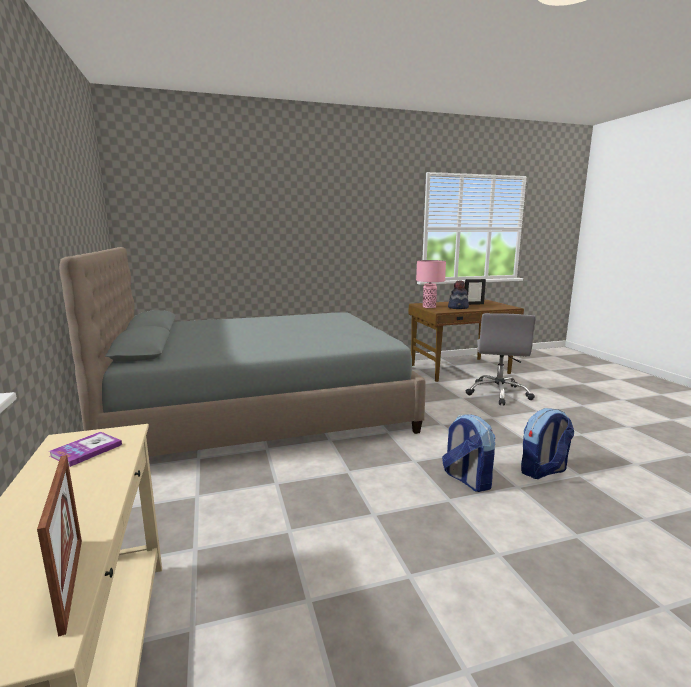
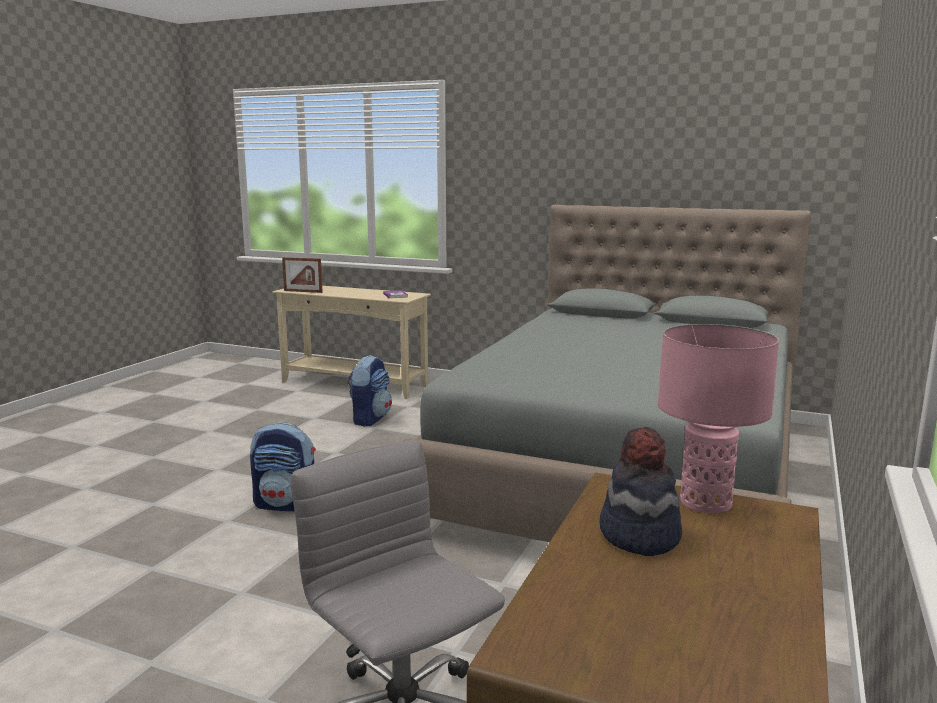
camera: 130 degrees right, 0 degrees up
picture frame [465,279,486,305] -> none
backpack [521,408,574,479] -> backpack moved to [348,355,392,426]

